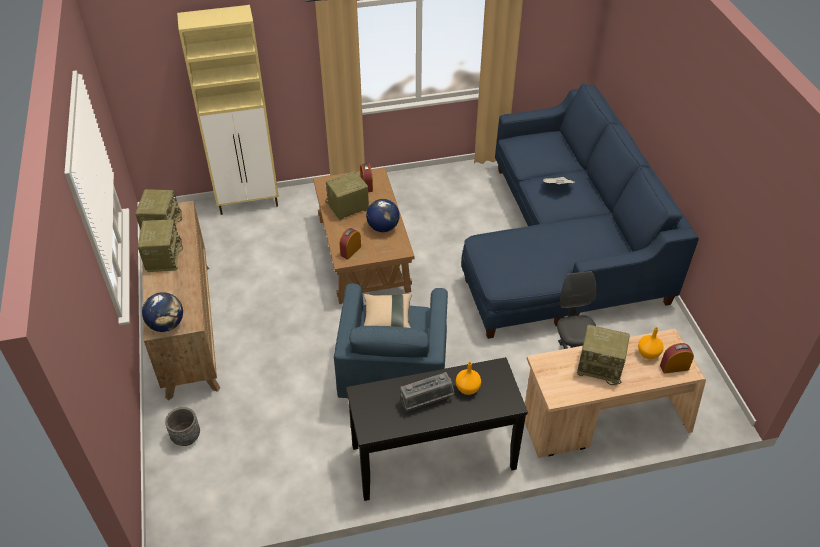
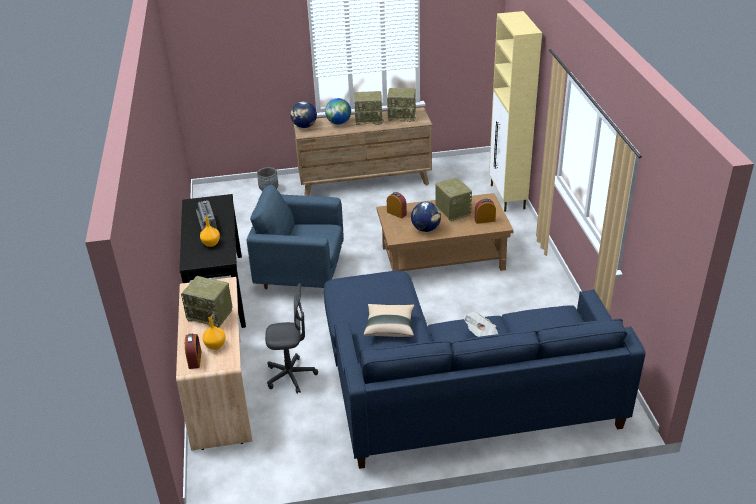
camera: 95 degrees right, 10 degrees down
beige pillow [364,294,412,328] -> beige pillow moved to [364,304,415,337]
radio [577,325,630,385] -> radio turned 90 degrees counterclockwise [181,276,233,328]
none -> globe [325,98,351,124]

